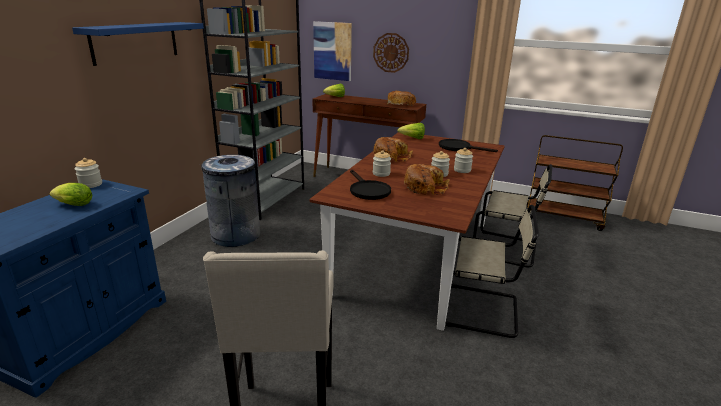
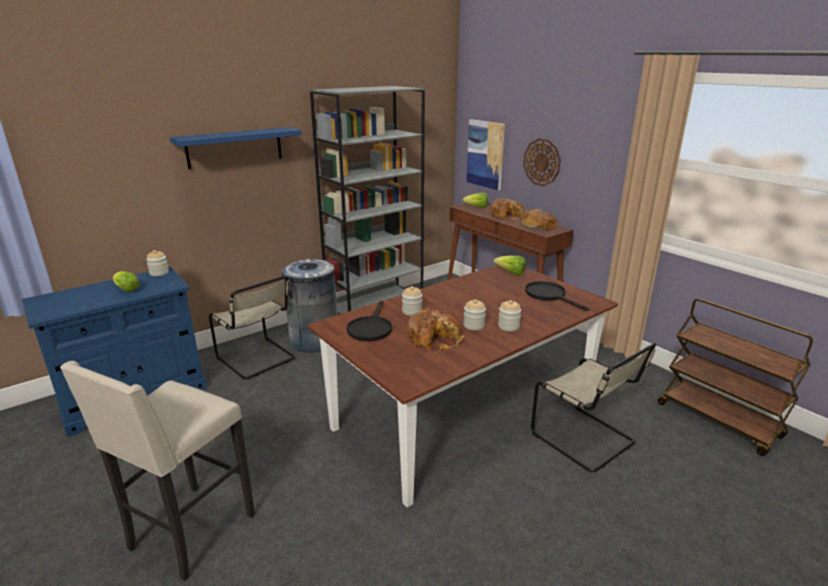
camera: 30 degrees right, 0 degrees up
bread [373,137,413,162] -> bread moved to [491,198,524,221]
beige chair [445,205,539,338] -> beige chair moved to [209,276,296,379]

